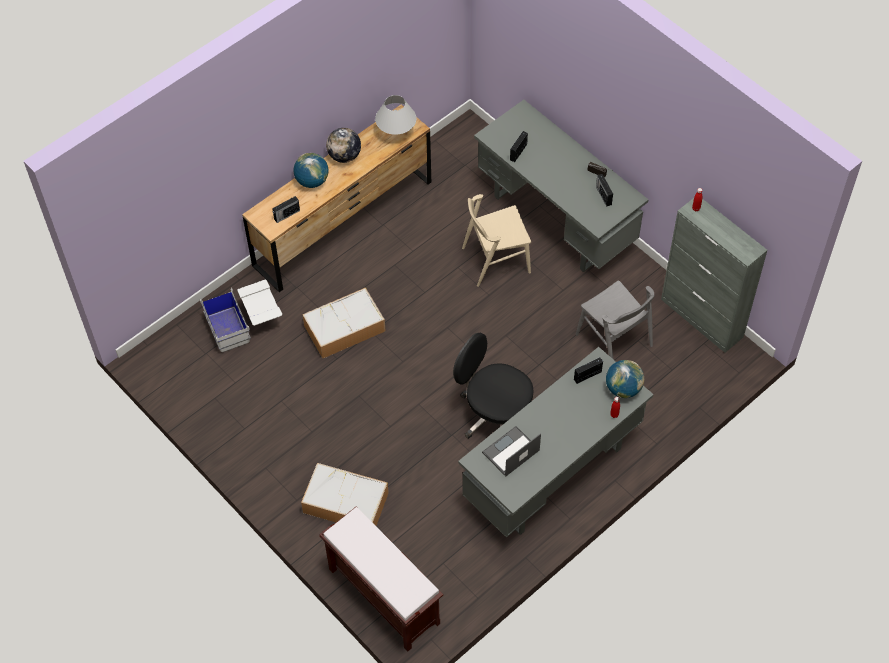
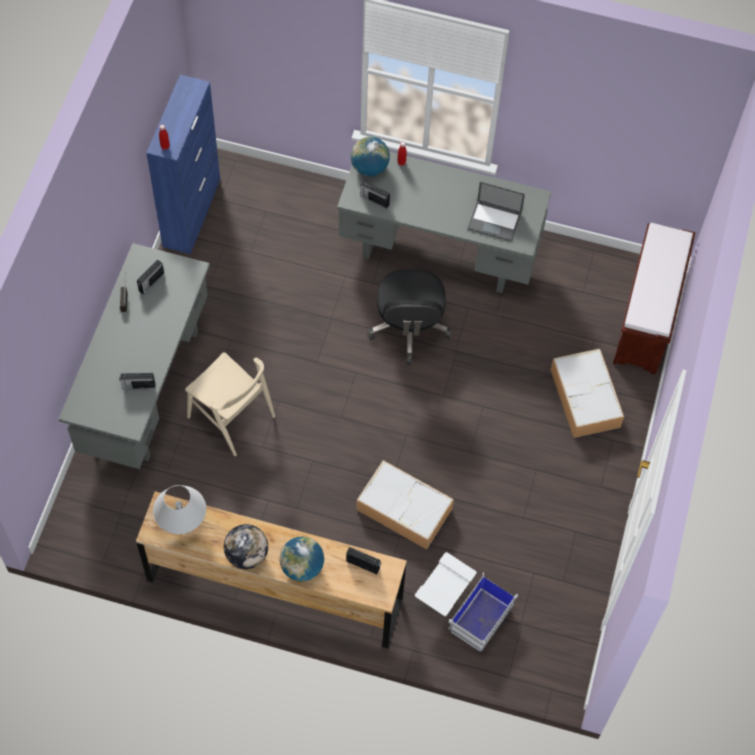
camera: 125 degrees left, 5 degrees up
grey chair [576,281,655,360] -> none
grey cabinet [661,198,767,353] -> blue cabinet [146,75,220,254]

